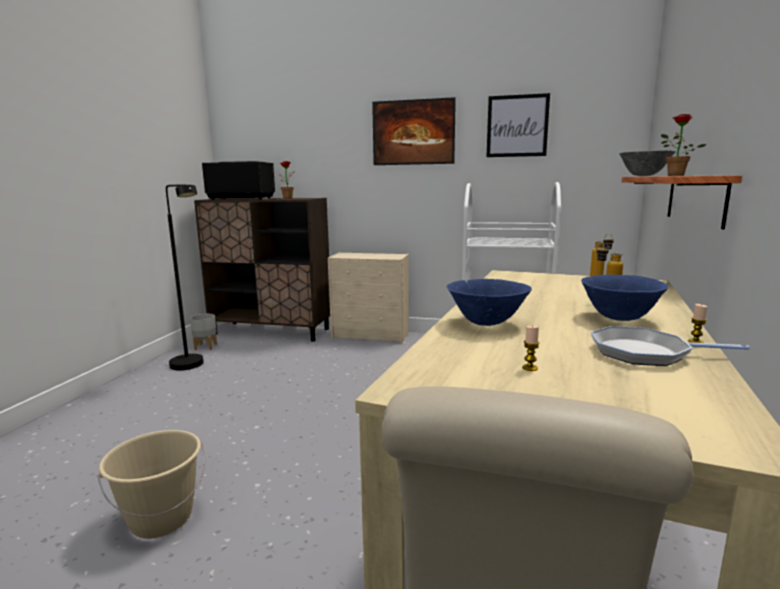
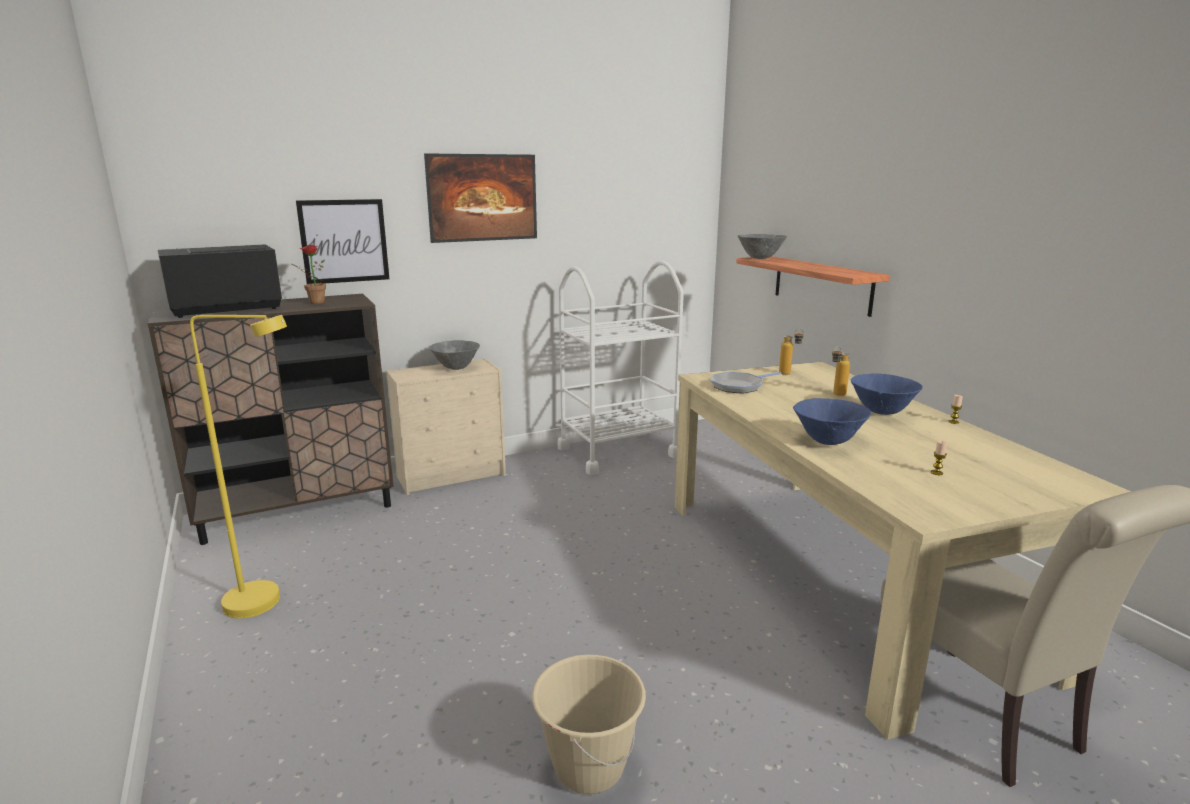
camera: 40 degrees left, 5 degrees up
black floor lamp [166,184,204,370] -> yellow floor lamp [190,315,287,619]
grey planter [190,314,217,350] -> none
picture [487,93,550,157] -> picture moved to [296,199,389,284]
frying pan [591,326,750,366] -> frying pan moved to [710,372,781,394]
potted plant [661,114,706,176] -> none
none -> grey bowl [429,340,480,370]

